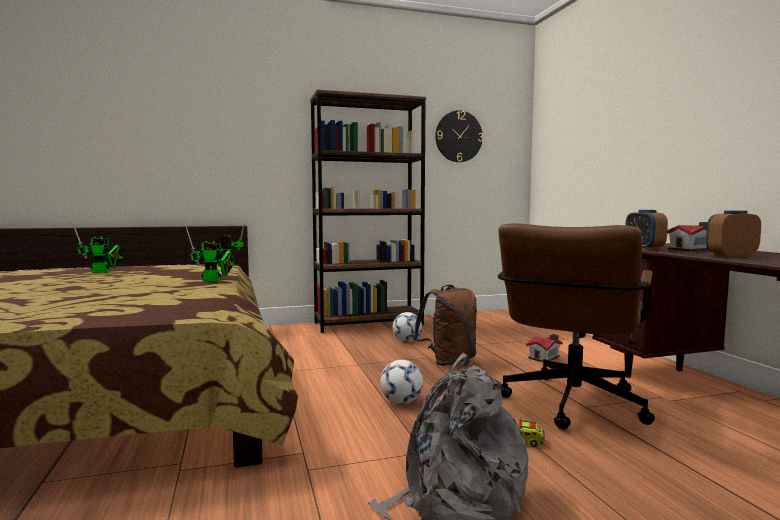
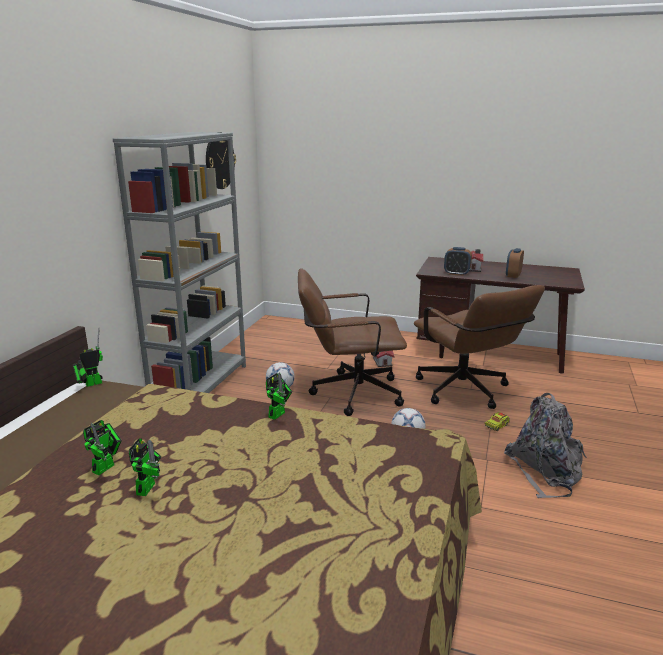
camera: 55 degrees left, 15 degrees up
brown bookcase [310,89,426,333] -> grey bookcase [112,132,246,393]
brown backpack [413,285,477,366] -> brown office chair [298,268,407,416]
none -> toy robot [129,438,161,496]

